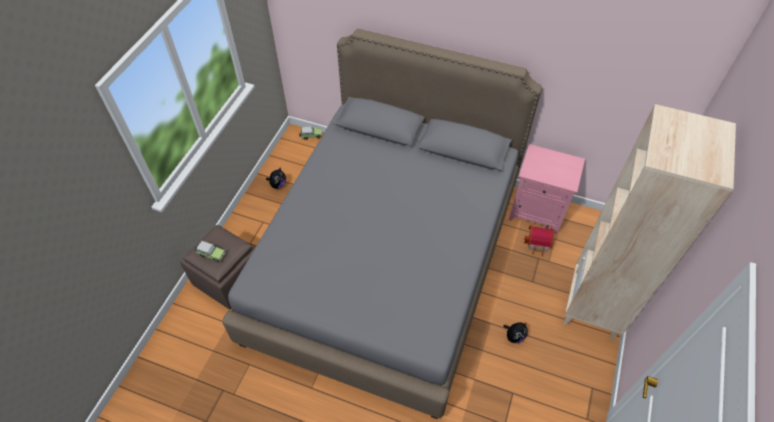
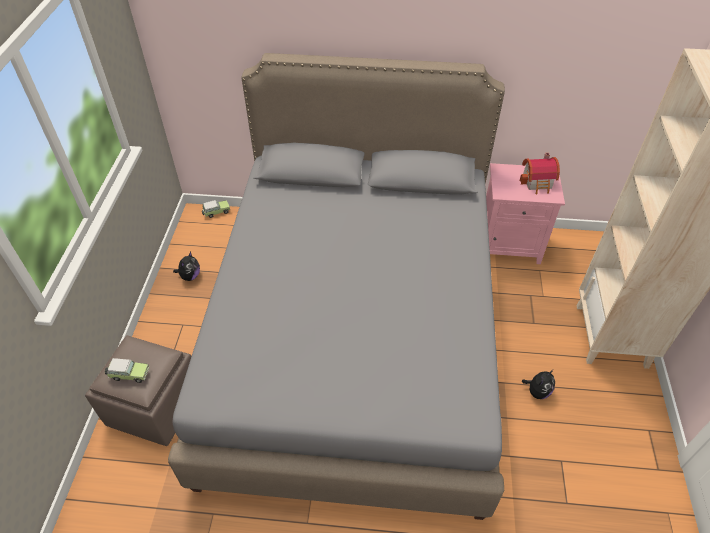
camera: 15 degrees left, 5 degrees down
toy house [524,225,554,256] -> toy house moved to [519,153,560,195]

